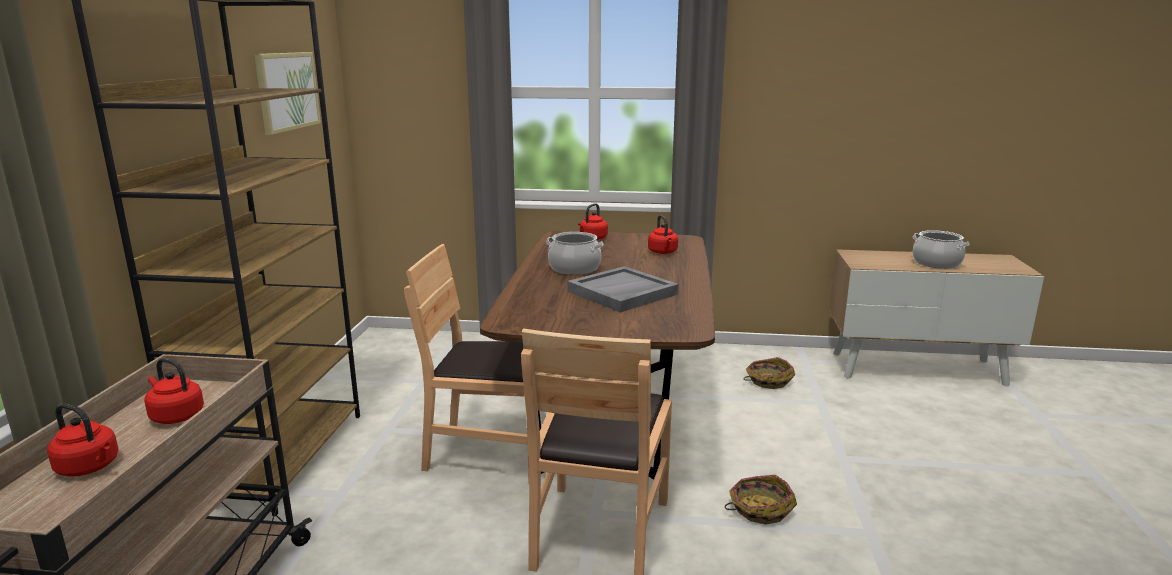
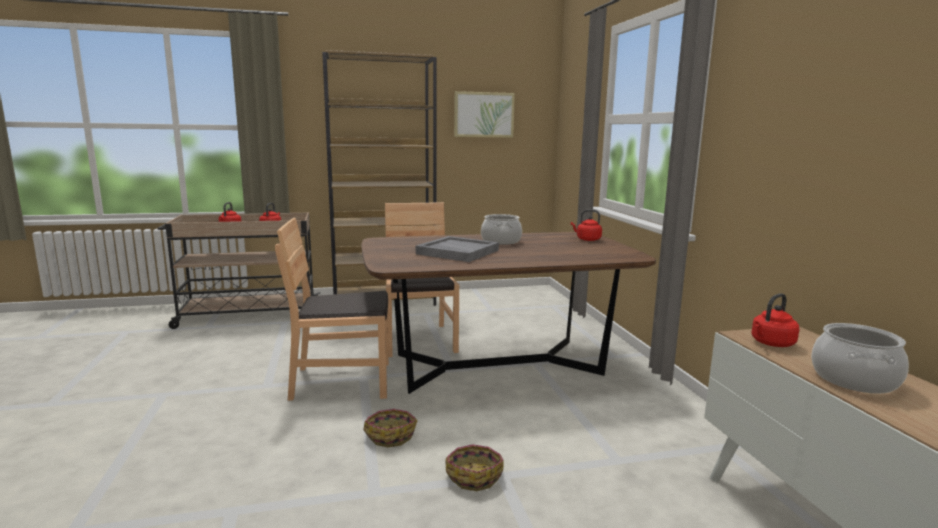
camera: 70 degrees right, 5 degrees down
red kettle [648,215,678,254] -> red kettle moved to [751,293,800,347]
basket [744,357,795,389] -> basket moved to [445,444,504,491]

